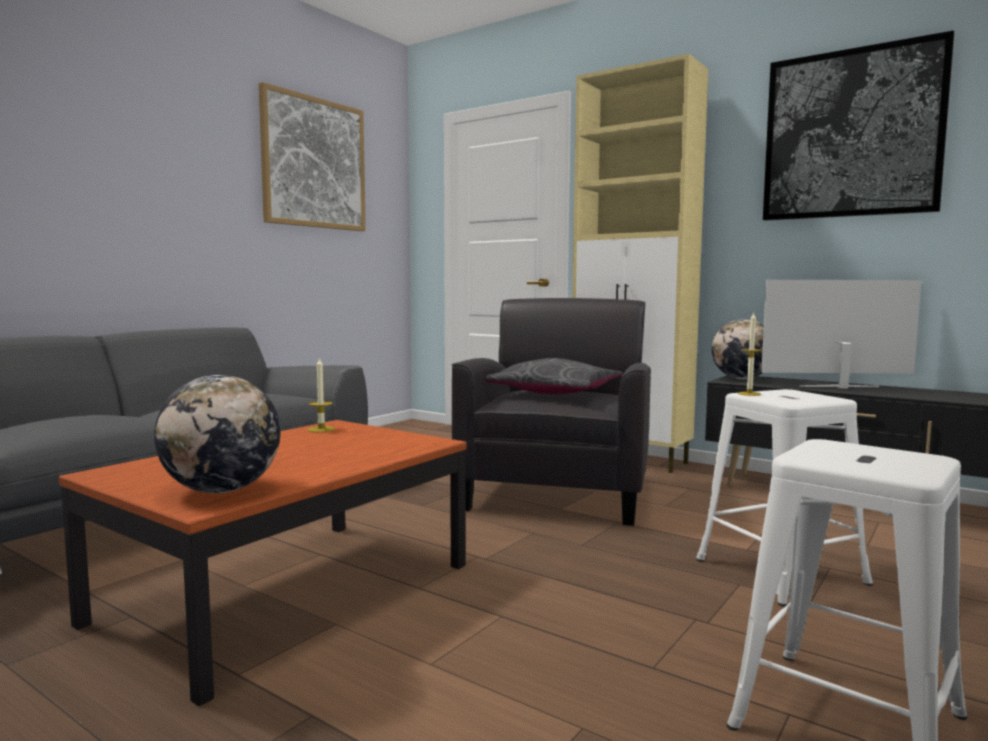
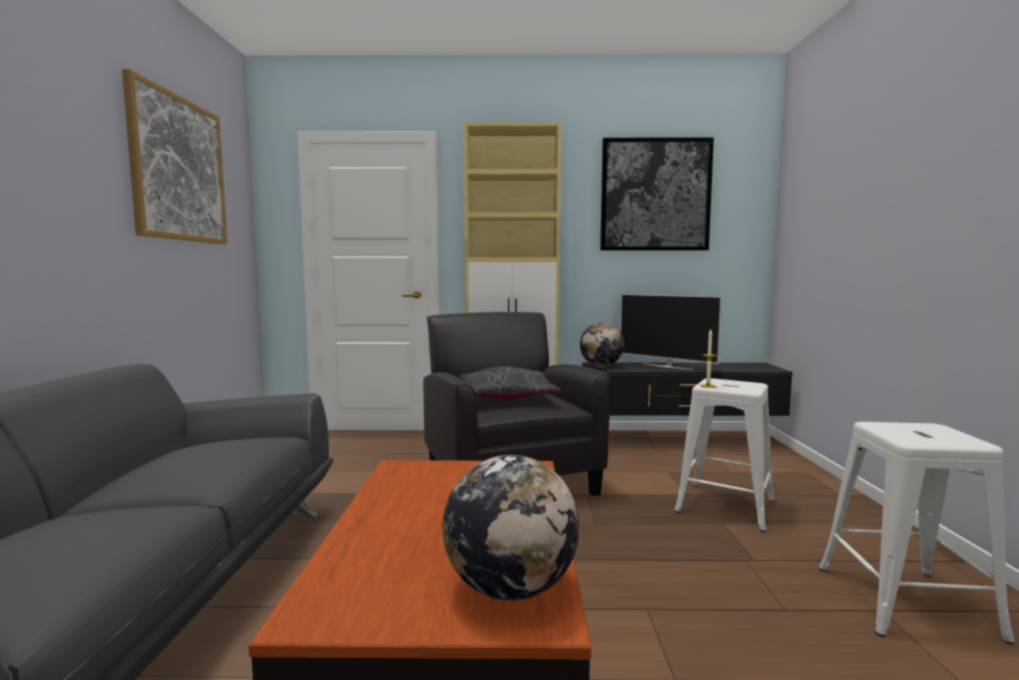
camera: 35 degrees left, 0 degrees up
candle [308,357,335,432] -> none
television [761,280,921,388] -> television turned 105 degrees counterclockwise [620,294,722,370]

